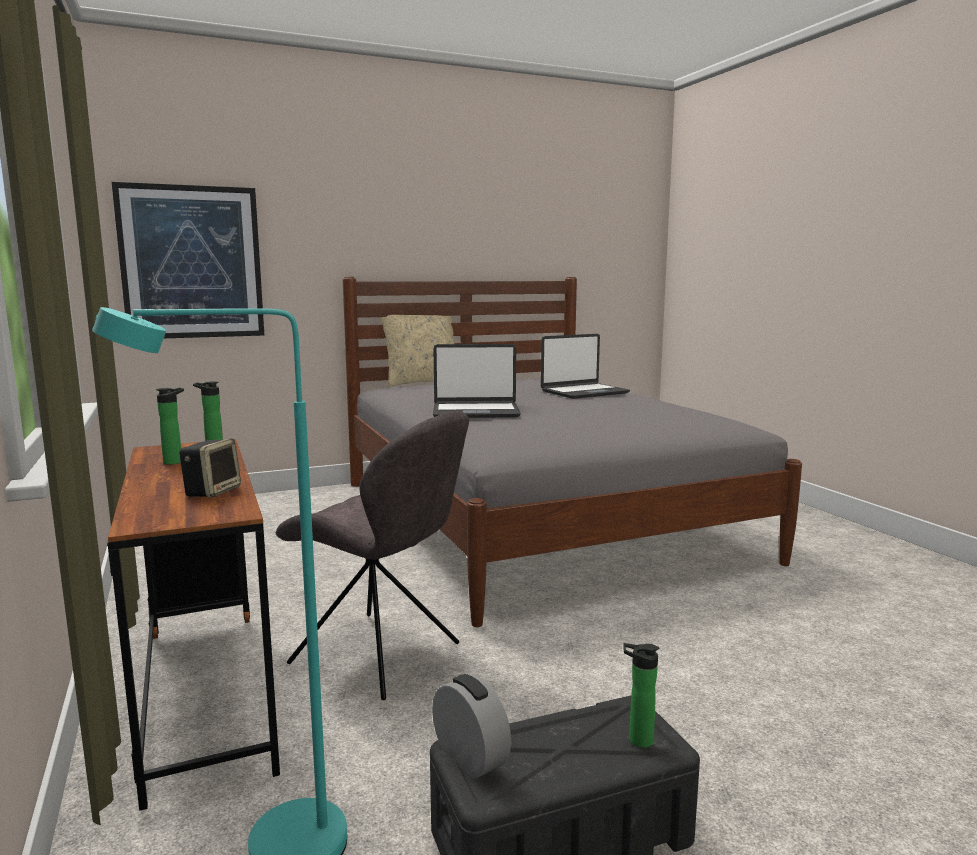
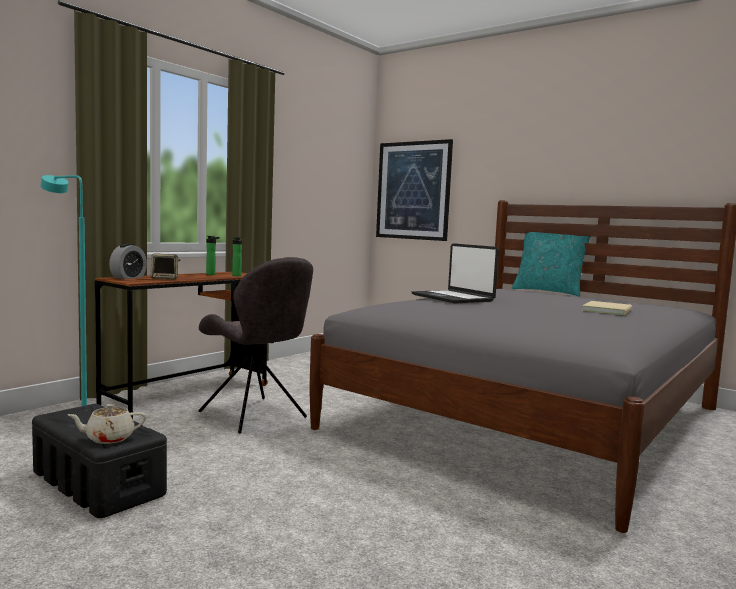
camera: 60 degrees right, 5 degrees down
grey chair [276,411,469,700] -> grey chair turned 45 degrees counterclockwise [199,257,313,433]
beige pillow [380,315,454,387] -> turquoise pillow [512,232,591,297]
alarm clock [432,674,512,778] -> alarm clock moved to [109,243,147,279]
laptop [541,334,630,399] -> beige book [582,301,632,315]
bottle [623,643,659,748] -> beige teapot [68,404,147,444]

